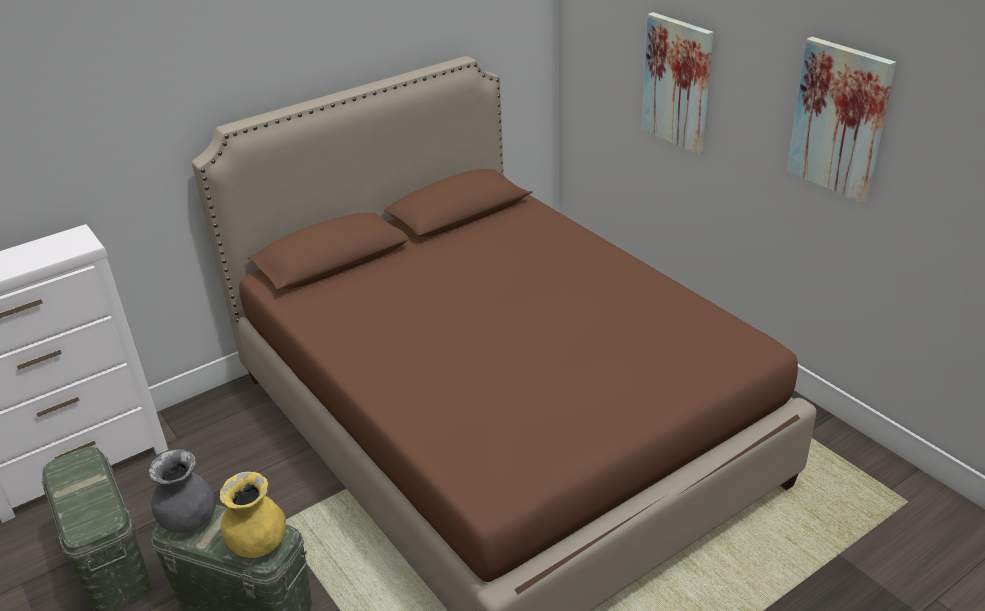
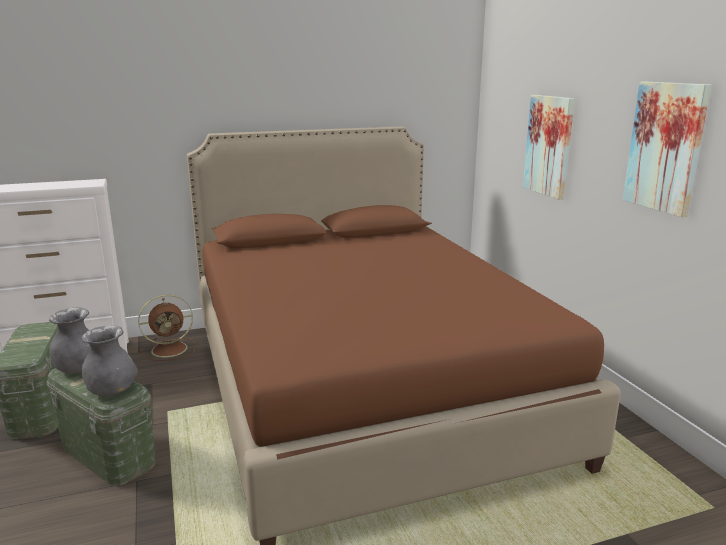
camera: 15 degrees right, 15 degrees down
yellow vase [220,472,286,558] -> grey vase [81,325,138,396]
none -> brown fan [138,295,196,361]

